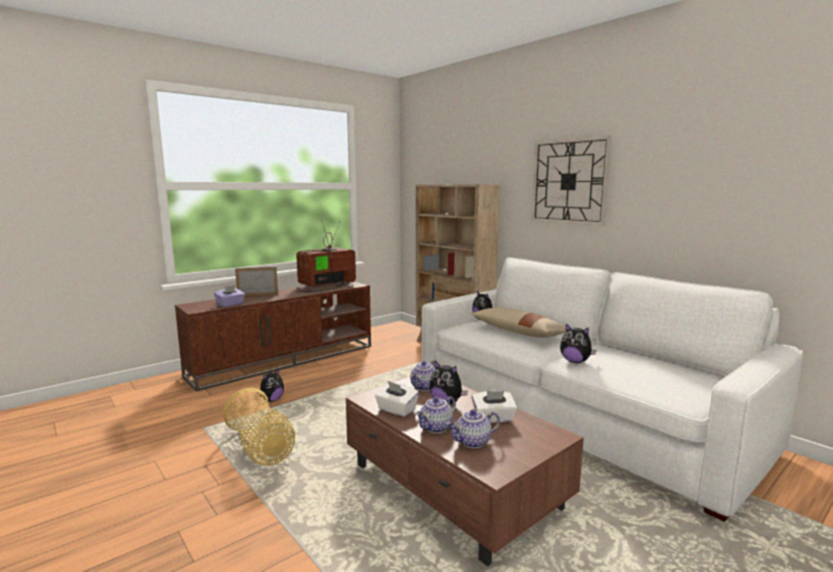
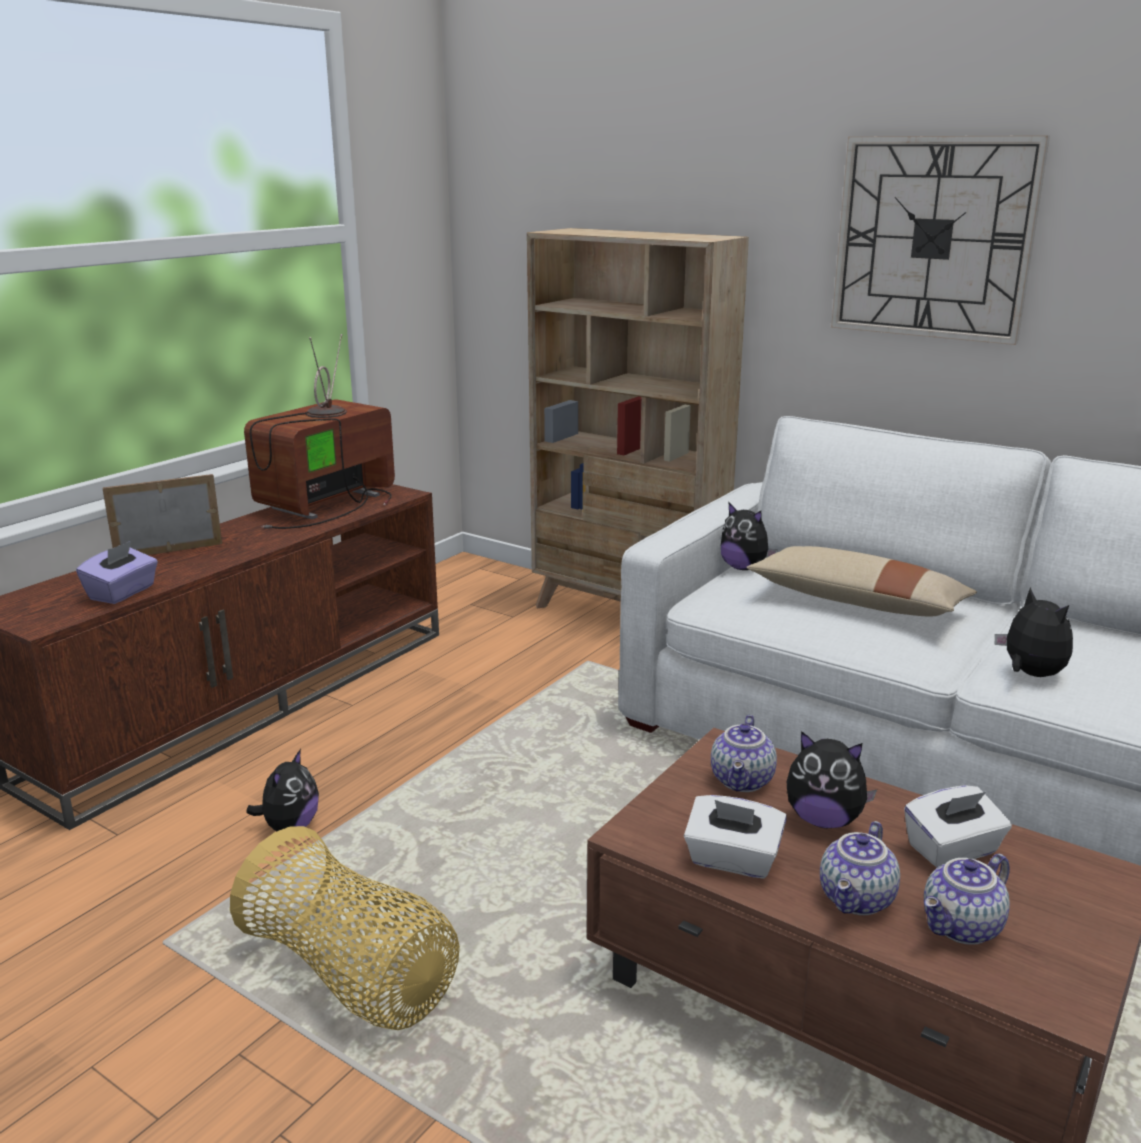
camera: 15 degrees left, 10 degrees up
plush toy [560,324,597,363] -> plush toy turned 135 degrees counterclockwise [994,587,1073,677]

